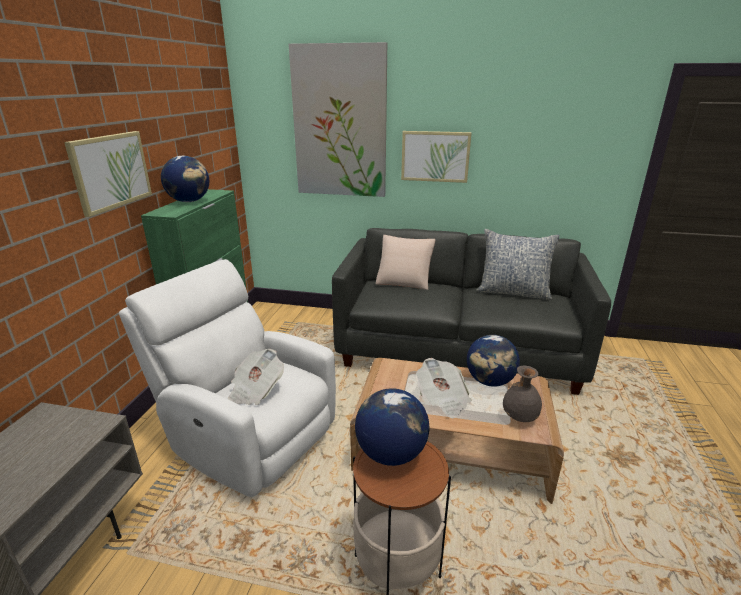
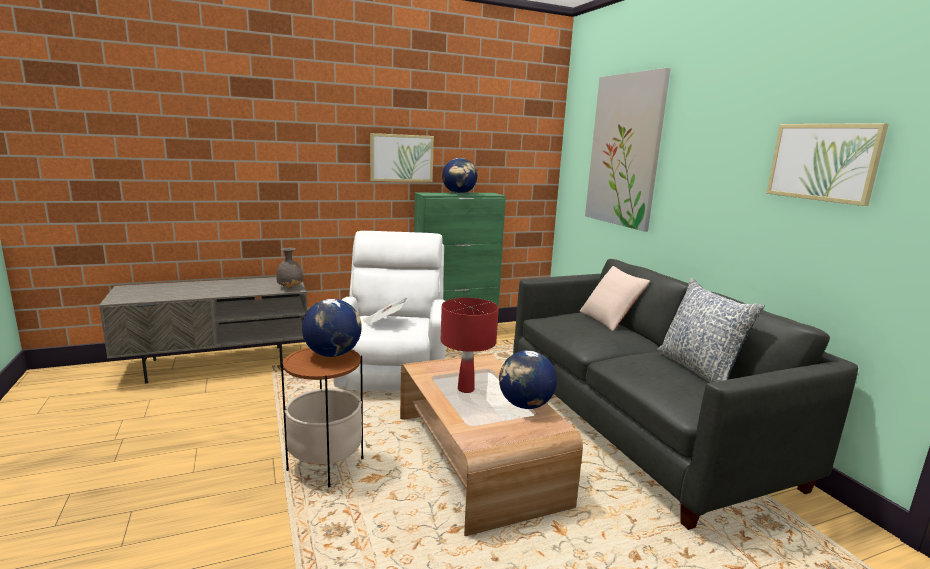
camera: 55 degrees right, 10 degrees down
picture [401,131,472,183] -> picture moved to [766,123,889,206]
newspaper [416,358,472,418] -> red table lamp [441,298,499,393]
grey vase [503,366,542,422] -> grey vase moved to [276,248,303,288]

